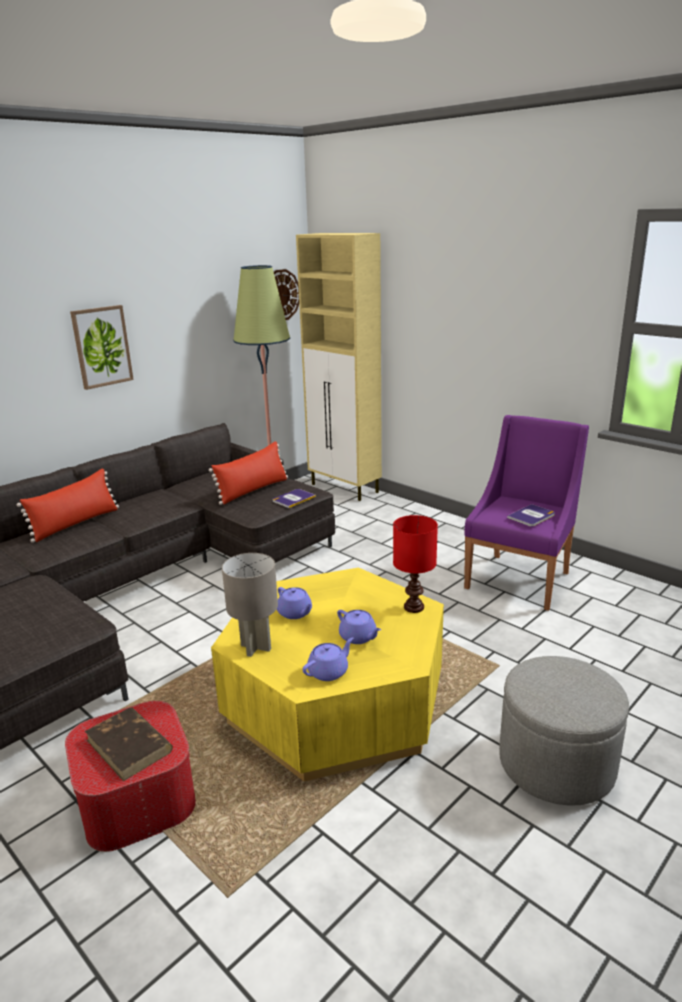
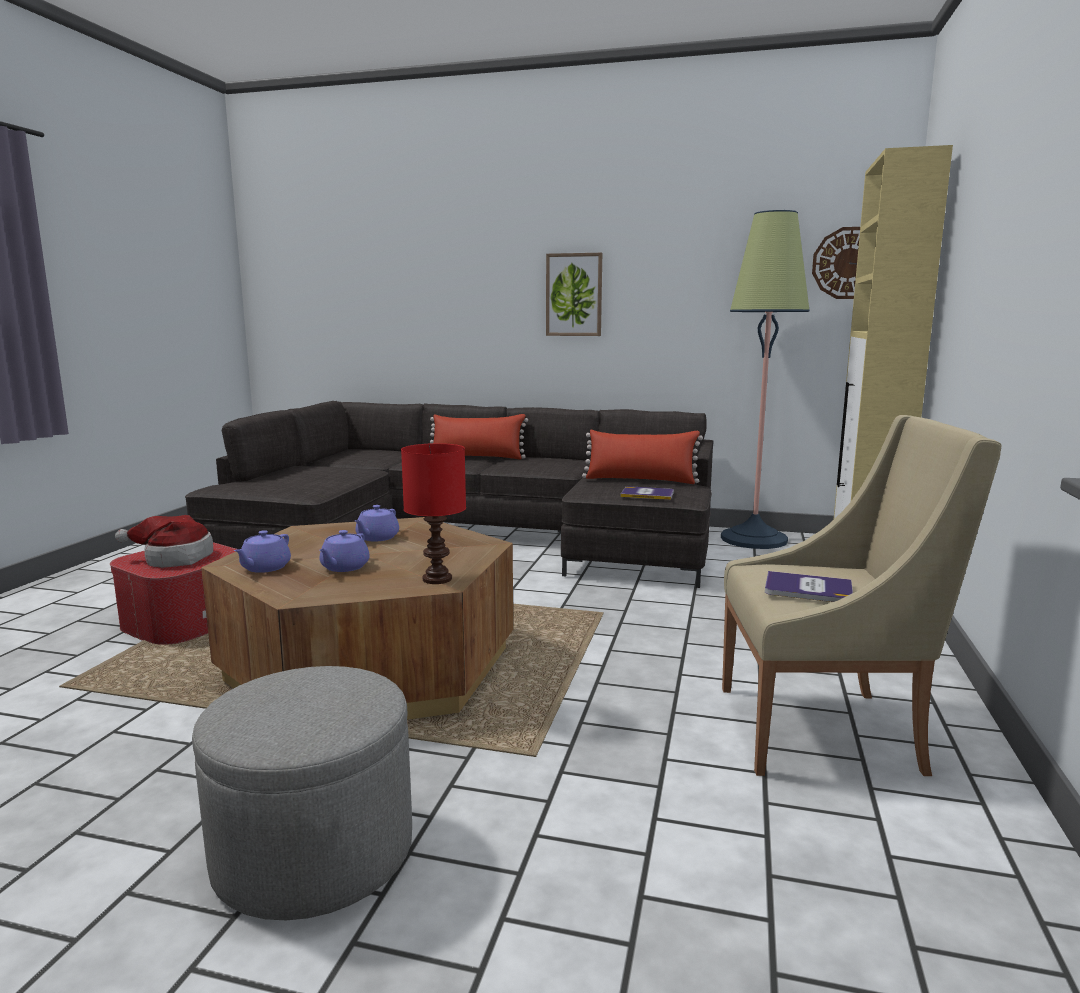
camera: 60 degrees right, 10 degrees down
brown book [85,707,173,781] -> hat [115,515,213,568]
yellow coffee table [211,568,444,782] -> brown coffee table [201,517,513,720]
grey table lamp [222,553,278,657] -> none
purple teapot [302,637,353,681] -> purple teapot turned 90 degrees clockwise [234,530,291,573]
purple armchair [464,415,589,611] -> beige armchair [722,415,1002,776]

